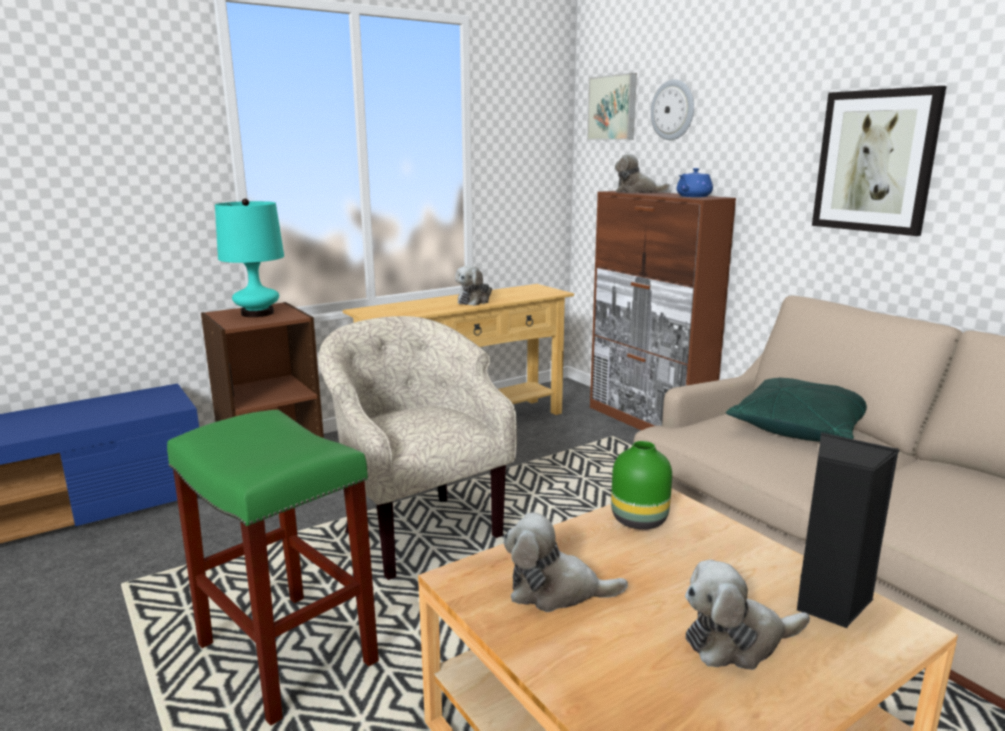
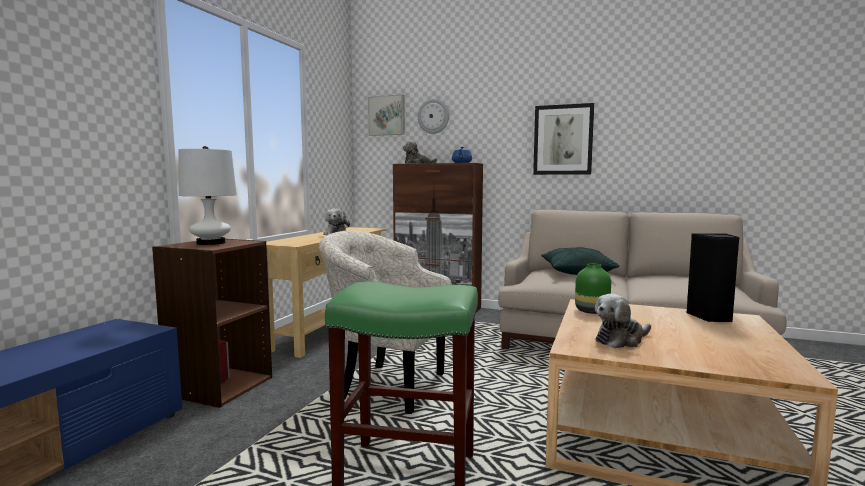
camera: 35 degrees left, 10 degrees down
turquoise table lamp [215,199,284,317] -> white table lamp [179,146,237,245]
plush toy [685,560,810,670] -> none

